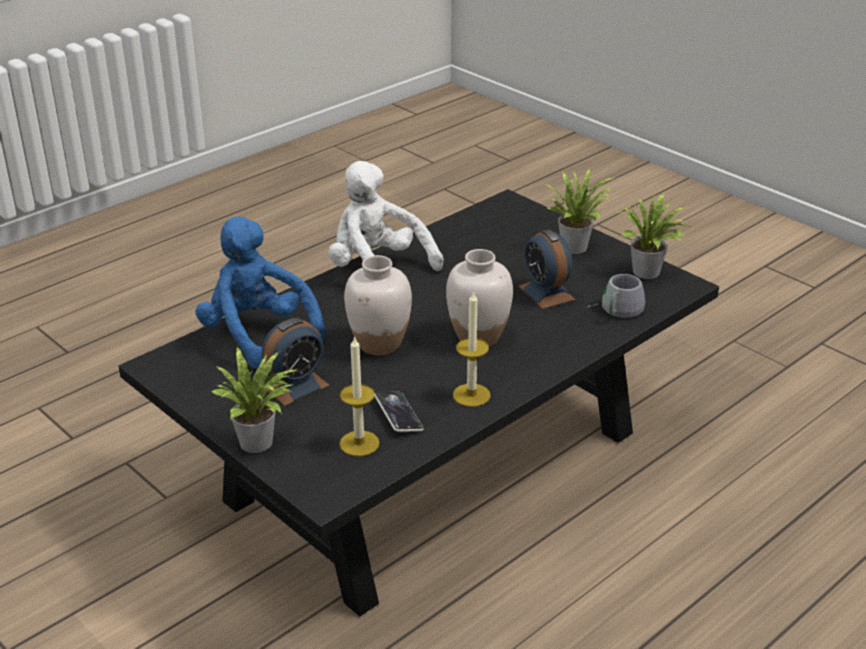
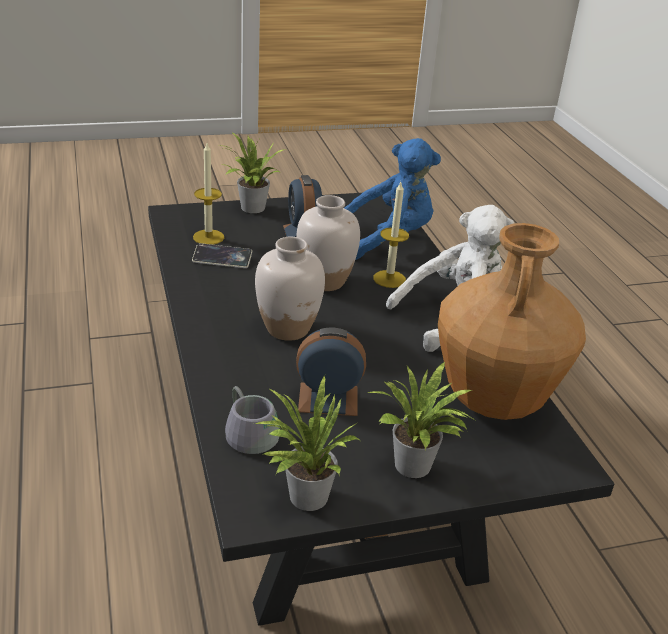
camera: 115 degrees right, 0 degrees up
candle [453,290,491,407] -> candle moved to [373,182,409,288]
none -> brown vase [438,223,586,420]

